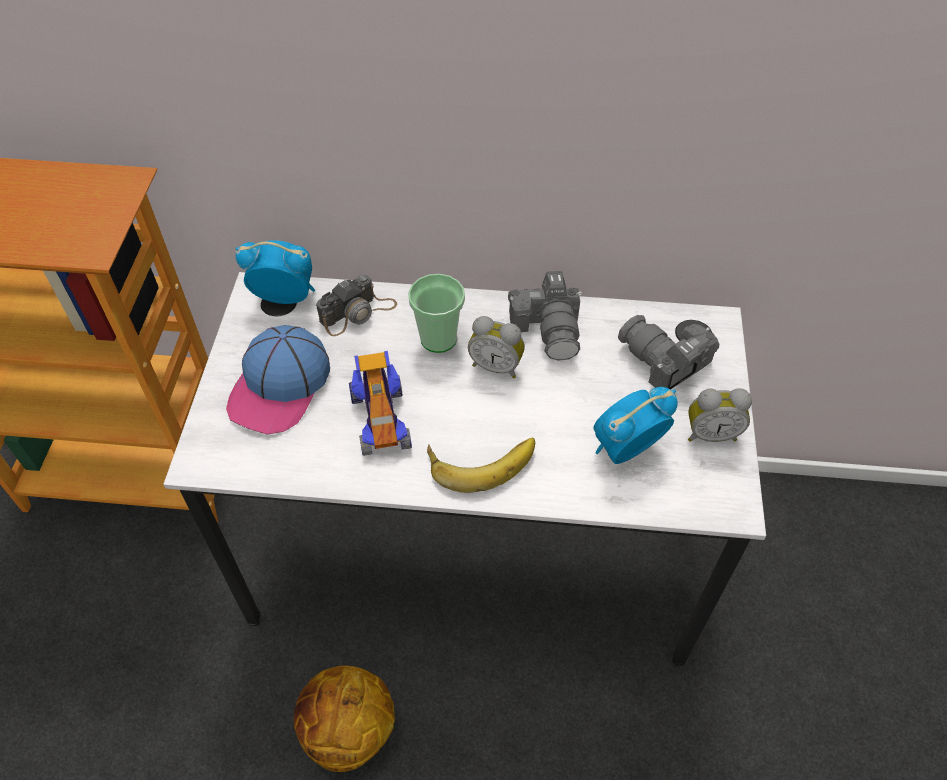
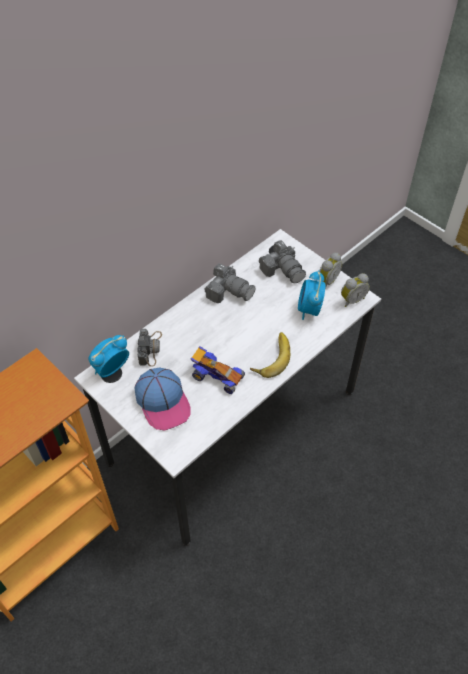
camera: 50 degrees left, 0 degrees up
basketball [294,666,395,772] -> none
cup [408,274,465,353] -> none
alarm clock [468,316,525,378] -> alarm clock moved to [341,273,370,307]
camera [618,315,719,390] -> camera turned 120 degrees counterclockwise [259,240,306,283]

